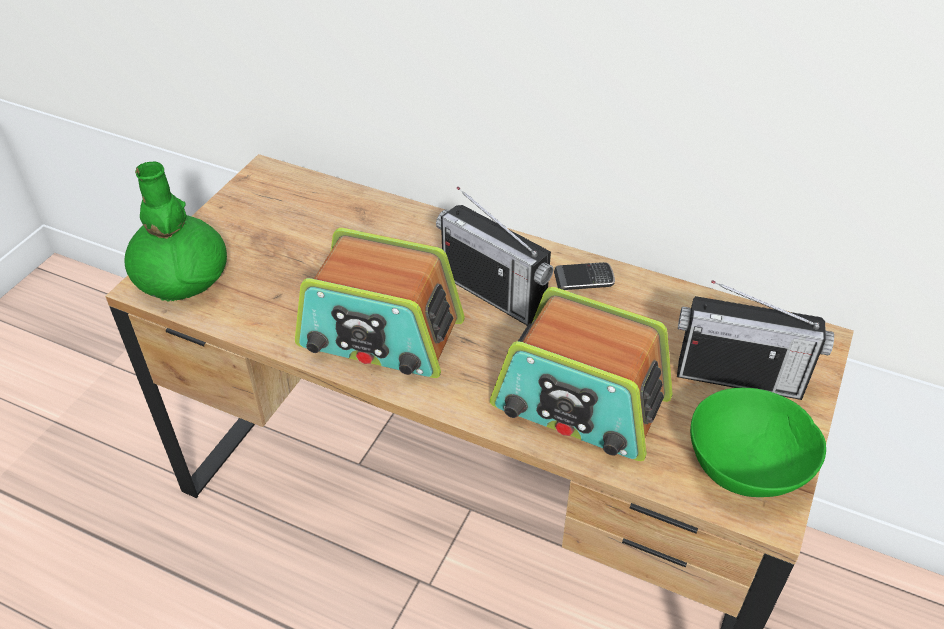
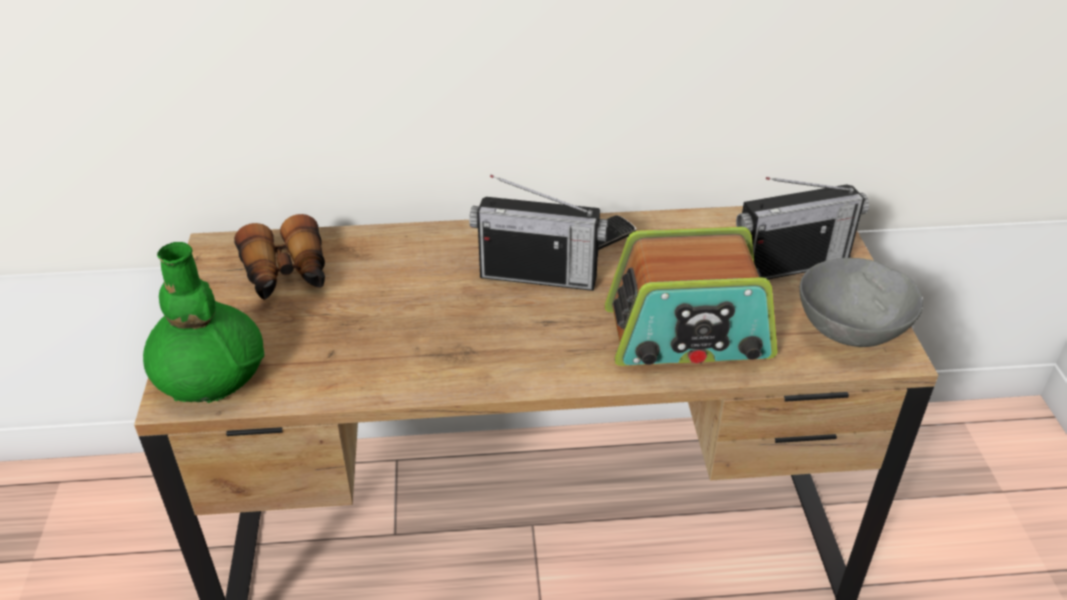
camera: 30 degrees left, 5 degrees down
radio [295,228,465,378] -> none
green bowl [690,388,826,497] -> grey bowl [799,258,923,347]
none -> binoculars [234,214,325,300]

